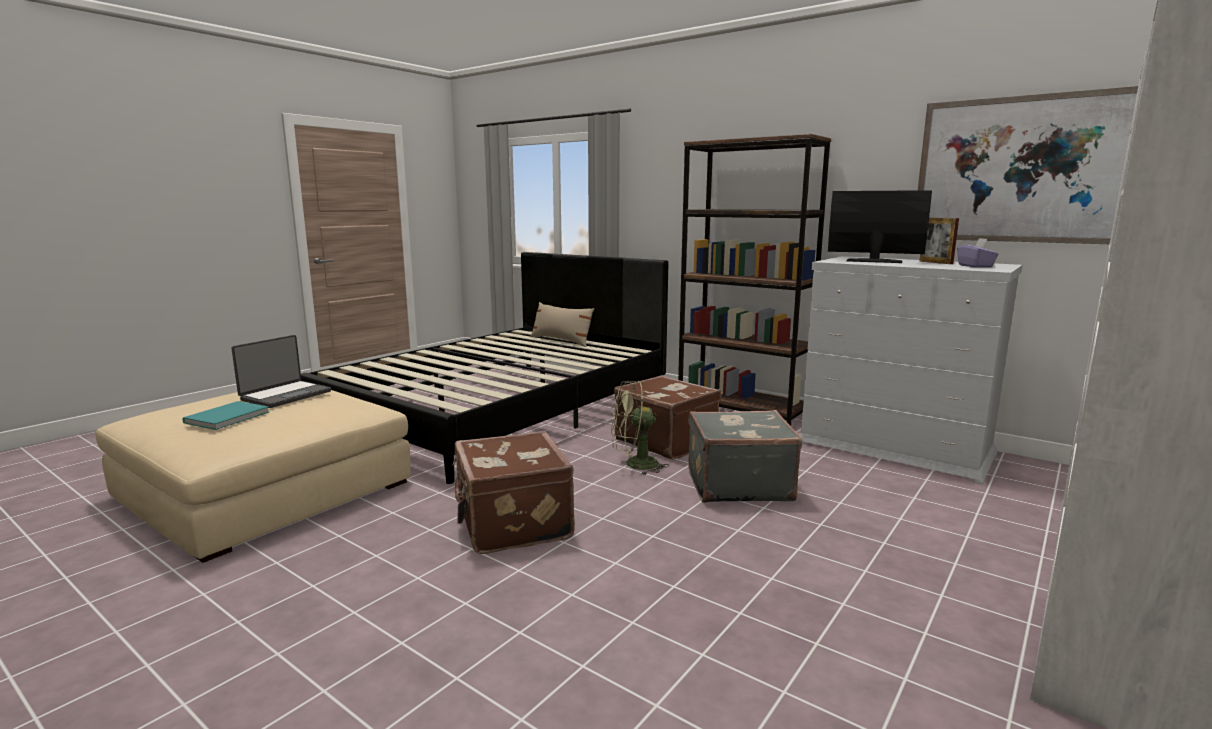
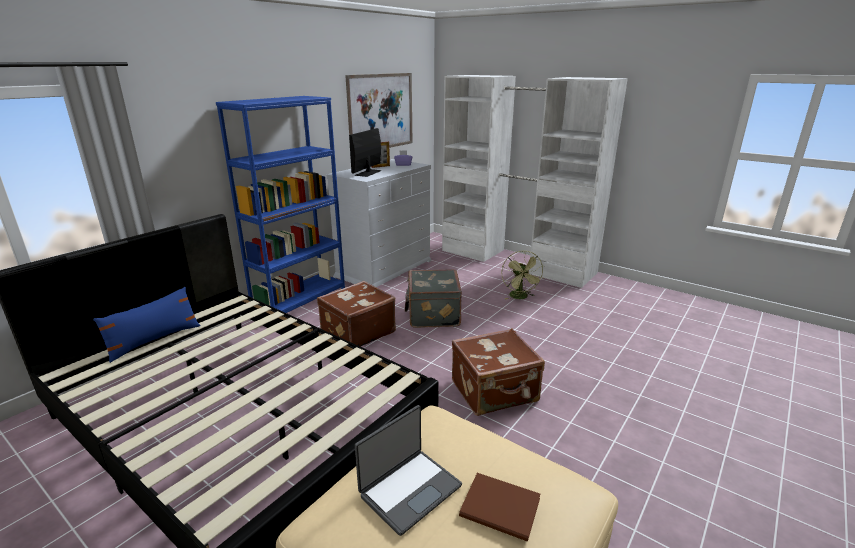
camera: 90 degrees left, 10 degrees up
turquoise book [182,401,269,430] -> brown book [459,473,540,542]
laptop [231,335,331,408] -> laptop turned 105 degrees clockwise [355,405,462,536]
beige pillow [530,302,594,347] -> blue pillow [93,287,201,363]
green fan [611,381,669,475] -> green fan moved to [501,251,545,300]
brown bookcase [678,134,831,426] -> blue bookcase [216,96,345,313]

